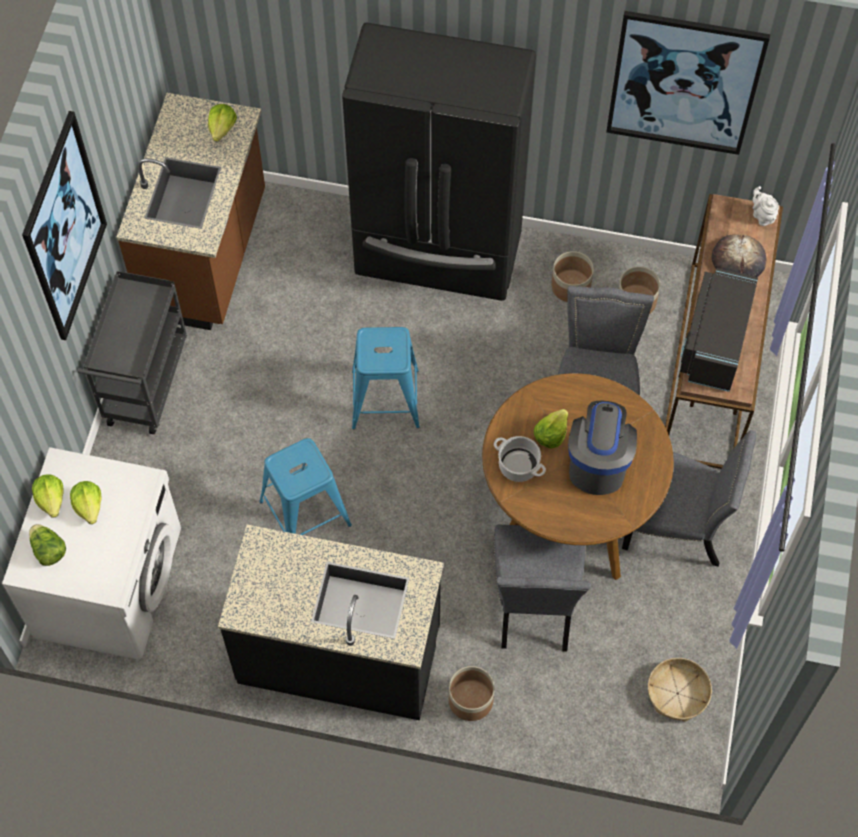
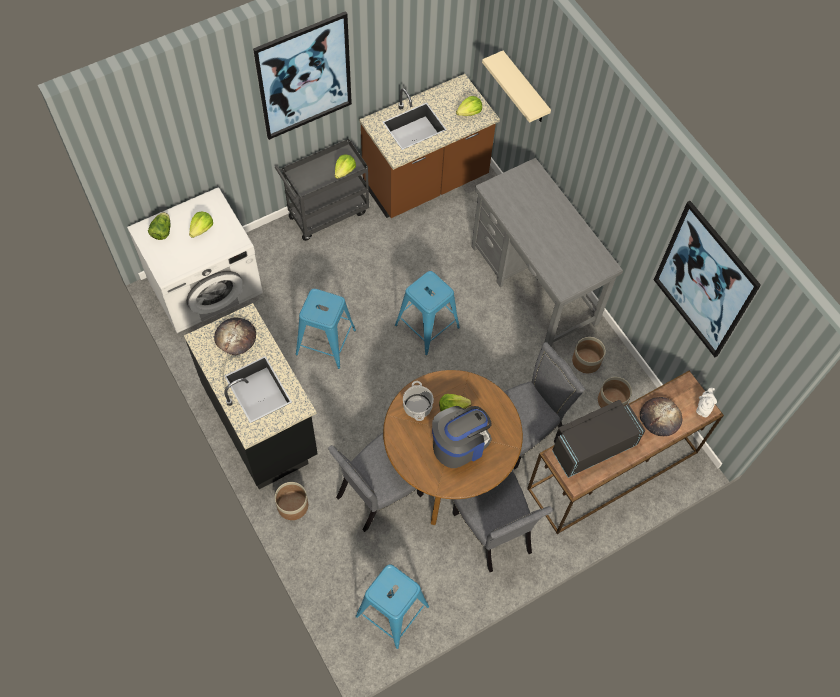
camera: 45 degrees right, 0 degrees up
lettuce [32,475,64,518] -> lettuce moved to [335,154,356,179]
black fridge [342,23,536,301] -> grey desk [472,158,623,347]
basket [648,658,712,722] -> blue stool [355,564,429,649]
none -> bread [214,318,256,355]
none -> beige shelf [482,51,551,123]

